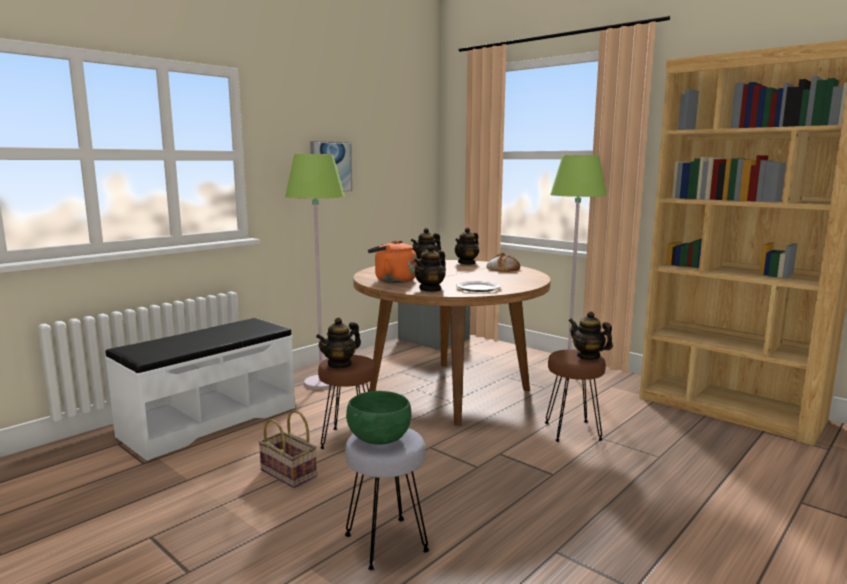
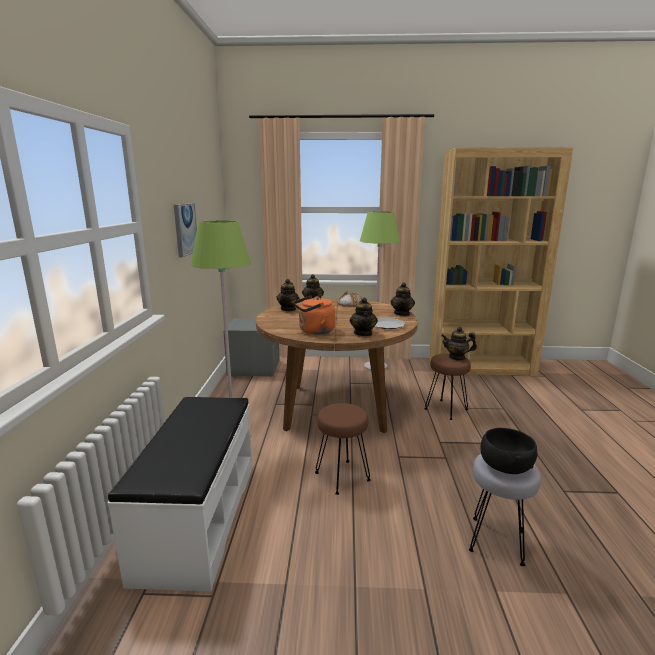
camera: 40 degrees left, 5 degrees up
basket [258,410,317,488] -> none
teapot [316,317,361,369] -> teapot moved to [390,282,415,316]
green bowl [346,391,411,445] -> black bowl [480,428,537,474]

